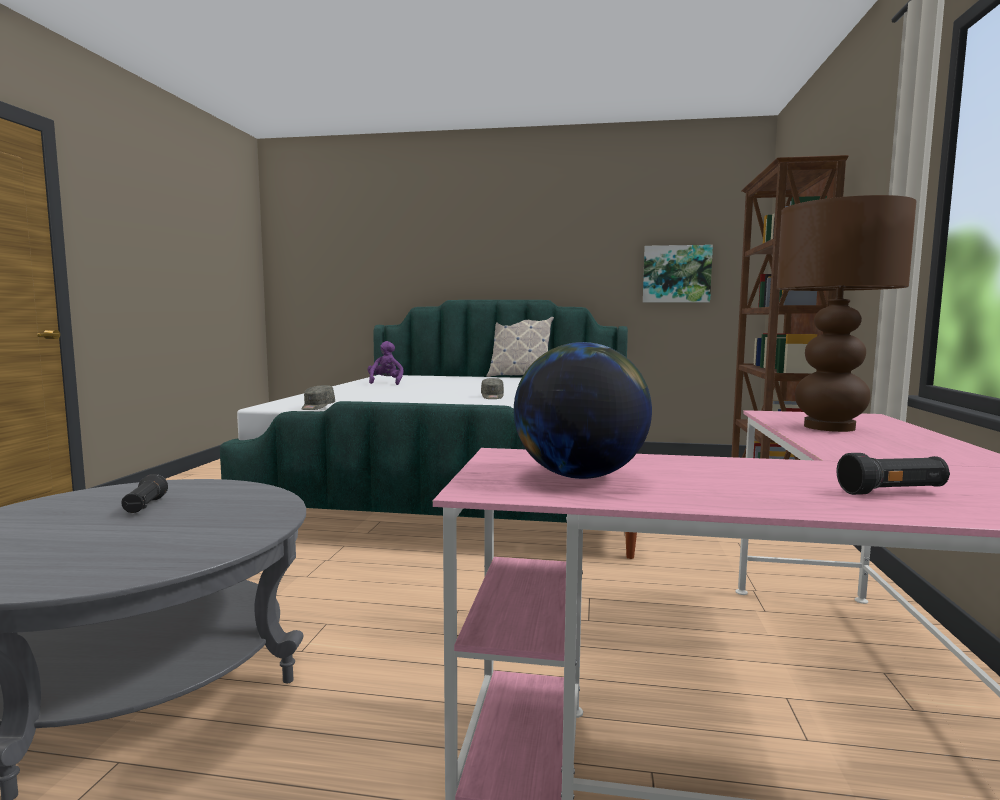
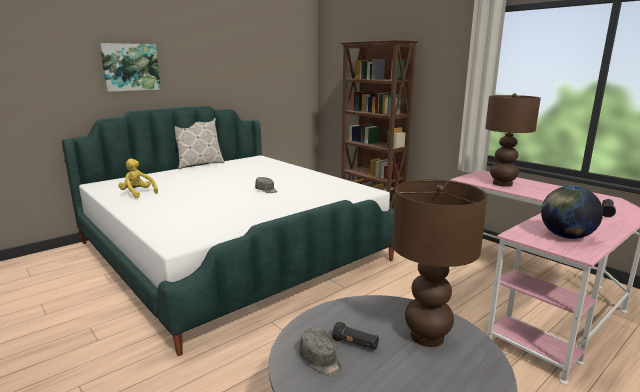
camera: 50 degrees left, 10 degrees up
grey cap [301,385,335,410] -> grey cap moved to [299,328,341,376]
purple plush toy [367,341,403,385] -> yellow plush toy [118,159,158,198]
picture [643,245,713,302] -> picture moved to [100,43,161,92]
none -> brown table lamp [392,180,488,347]

